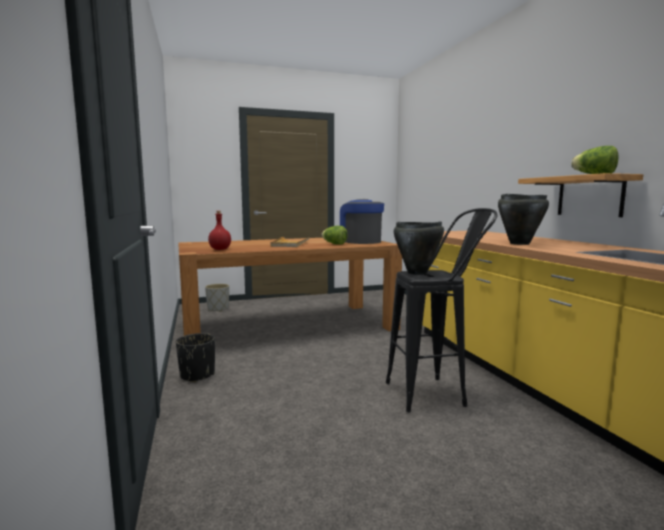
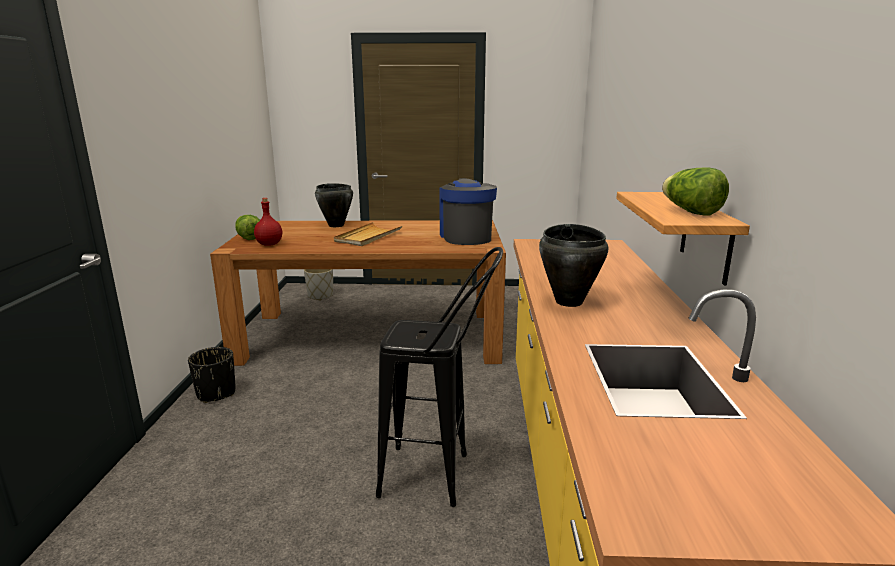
camera: 20 degrees right, 10 degrees up
lettuce [322,226,348,245] -> lettuce moved to [235,215,260,240]
black cooking pot [394,222,444,275] -> black cooking pot moved to [315,183,353,227]

